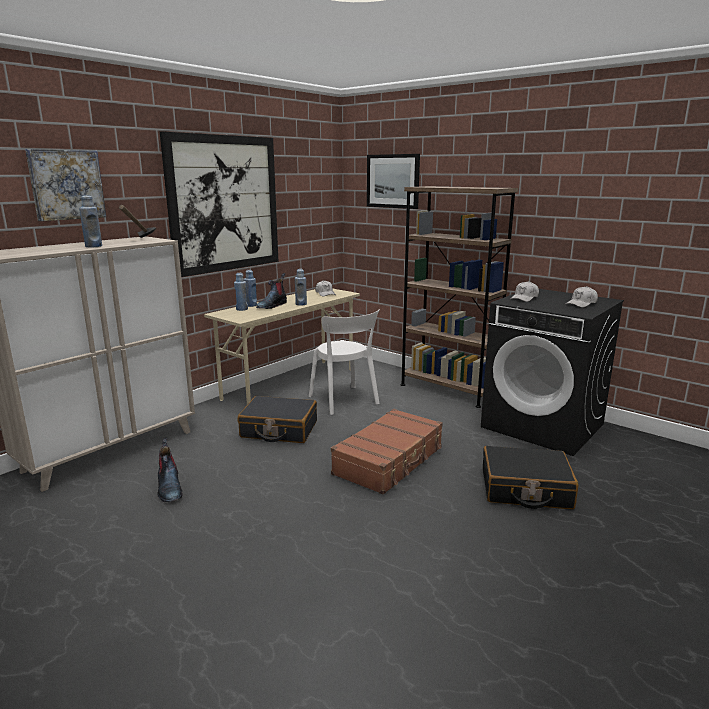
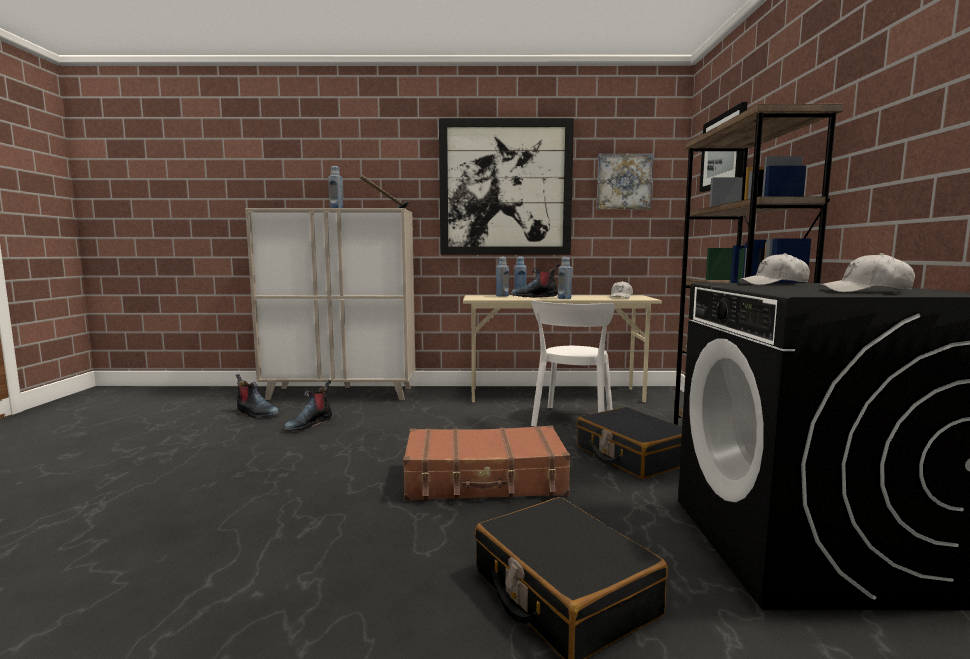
camera: 50 degrees right, 10 degrees down
picture [25,149,106,221] -> picture moved to [597,154,653,209]
black suitcase [238,396,317,443] -> black suitcase moved to [577,407,682,479]
none -> boot [236,374,280,418]

